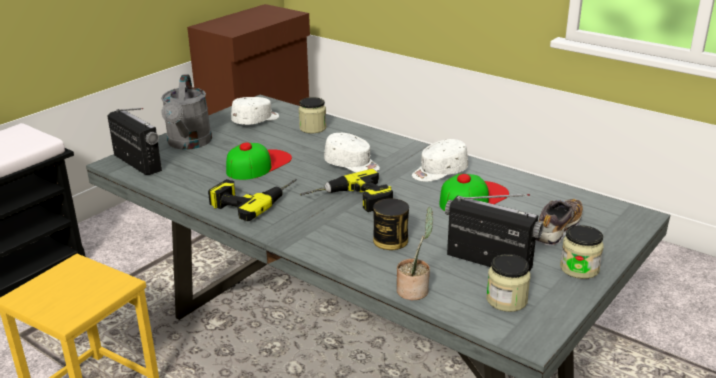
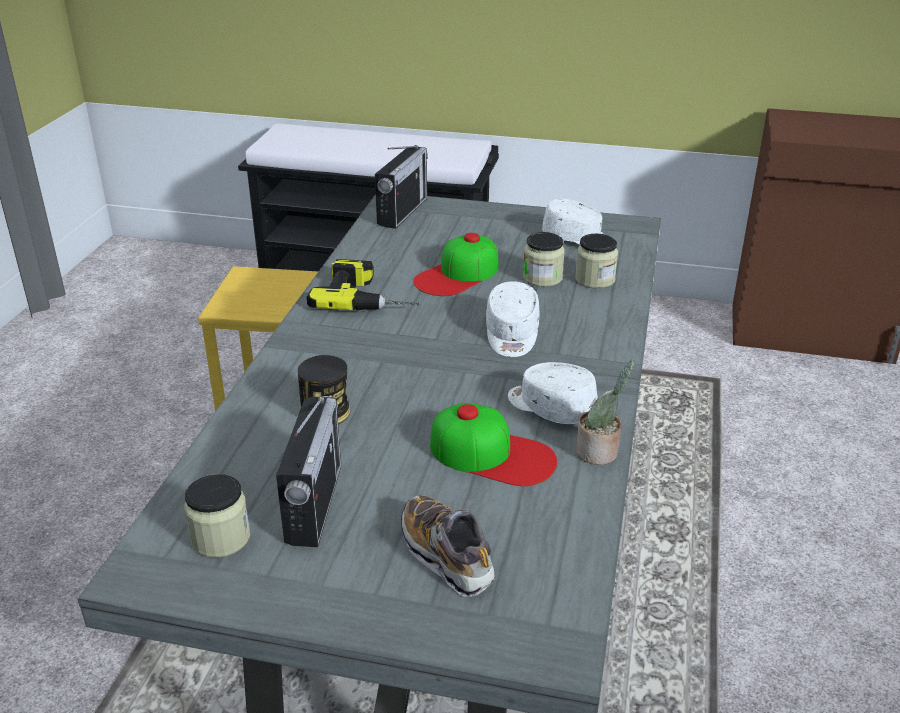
camera: 65 degrees right, 5 degrees up
grey watering can [161,74,212,150] -> none
cap [226,142,292,180] -> cap turned 120 degrees clockwise [413,233,499,296]
power drill [300,169,393,212] -> none
potted plant [397,207,433,300] -> potted plant moved to [576,360,635,465]
shoe [536,199,583,245] -> shoe turned 135 degrees counterclockwise [401,495,495,597]
jar [560,225,604,279] -> jar moved to [523,232,565,287]

